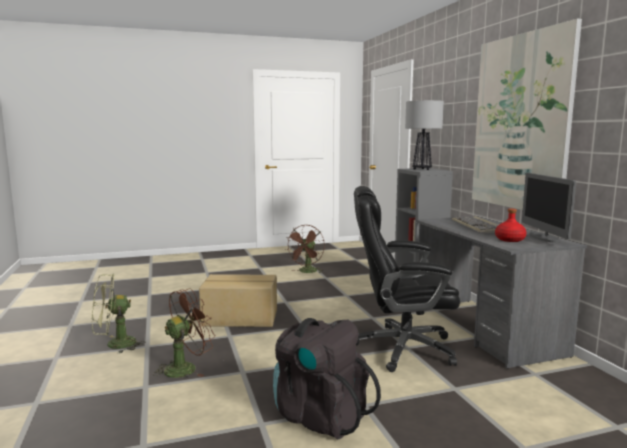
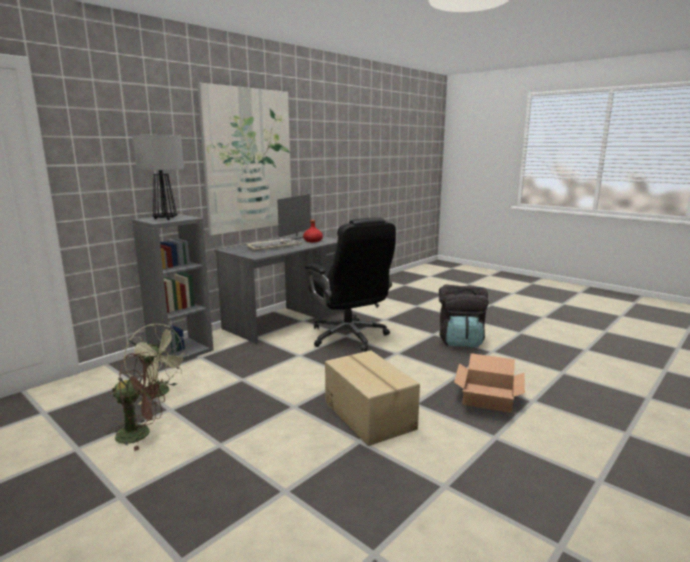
camera: 120 degrees left, 5 degrees up
green fan [92,274,145,354] -> green fan moved to [124,324,188,405]
brown fan [153,288,215,378] -> cardboard box [454,353,525,413]
monitor [522,173,576,243] -> monitor turned 150 degrees clockwise [277,194,311,240]

